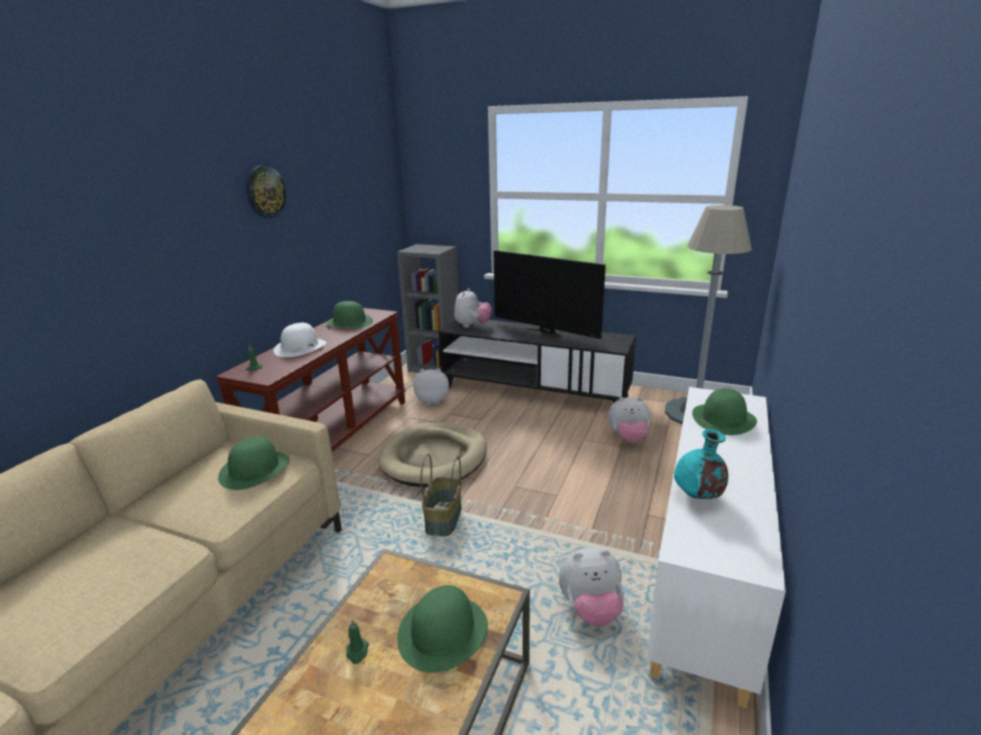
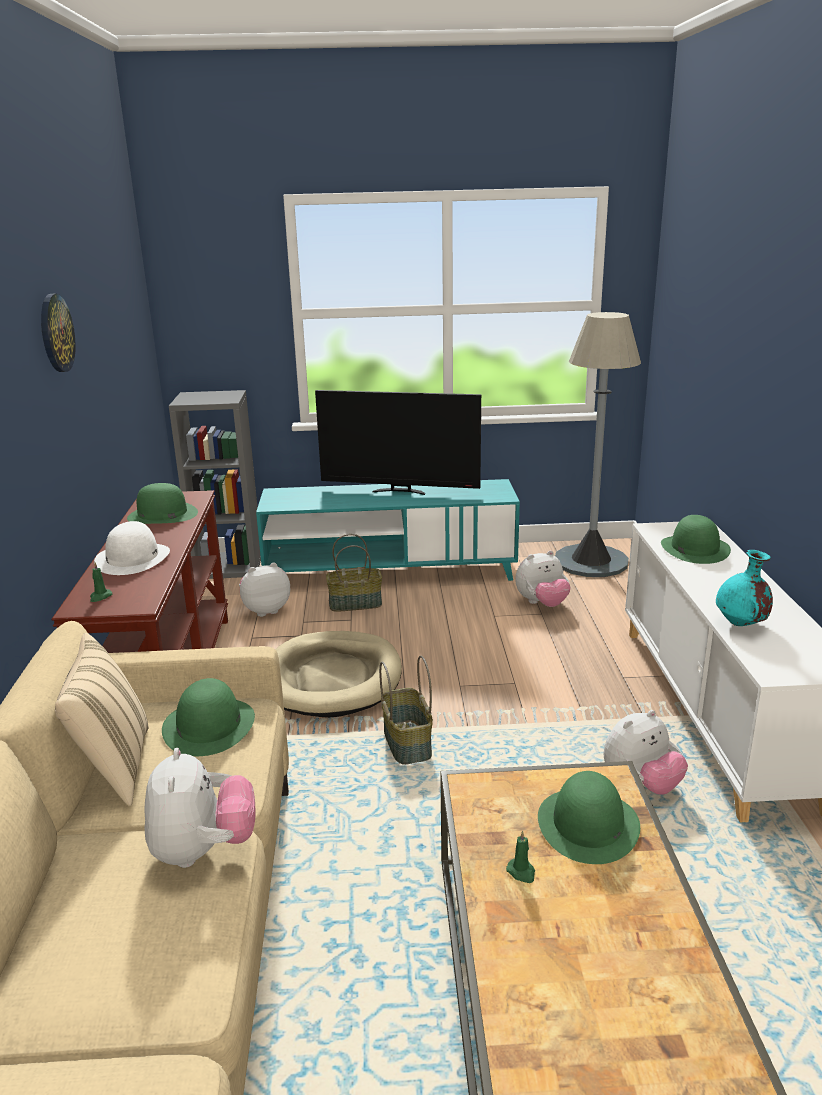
camera: 25 degrees left, 0 degrees up
black tv stand [439,319,636,403] -> turquoise tv stand [256,479,520,581]
plush toy [454,288,492,328] -> plush toy moved to [144,748,255,868]
none -> beige pillow [55,633,149,806]
none -> basket [326,534,382,612]

